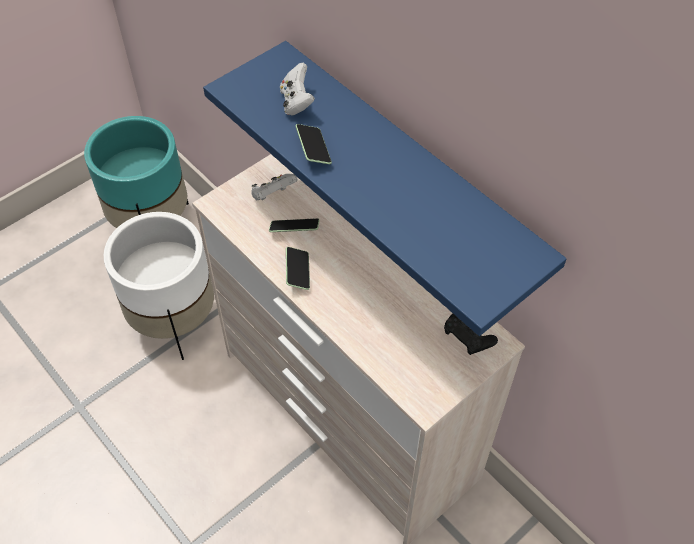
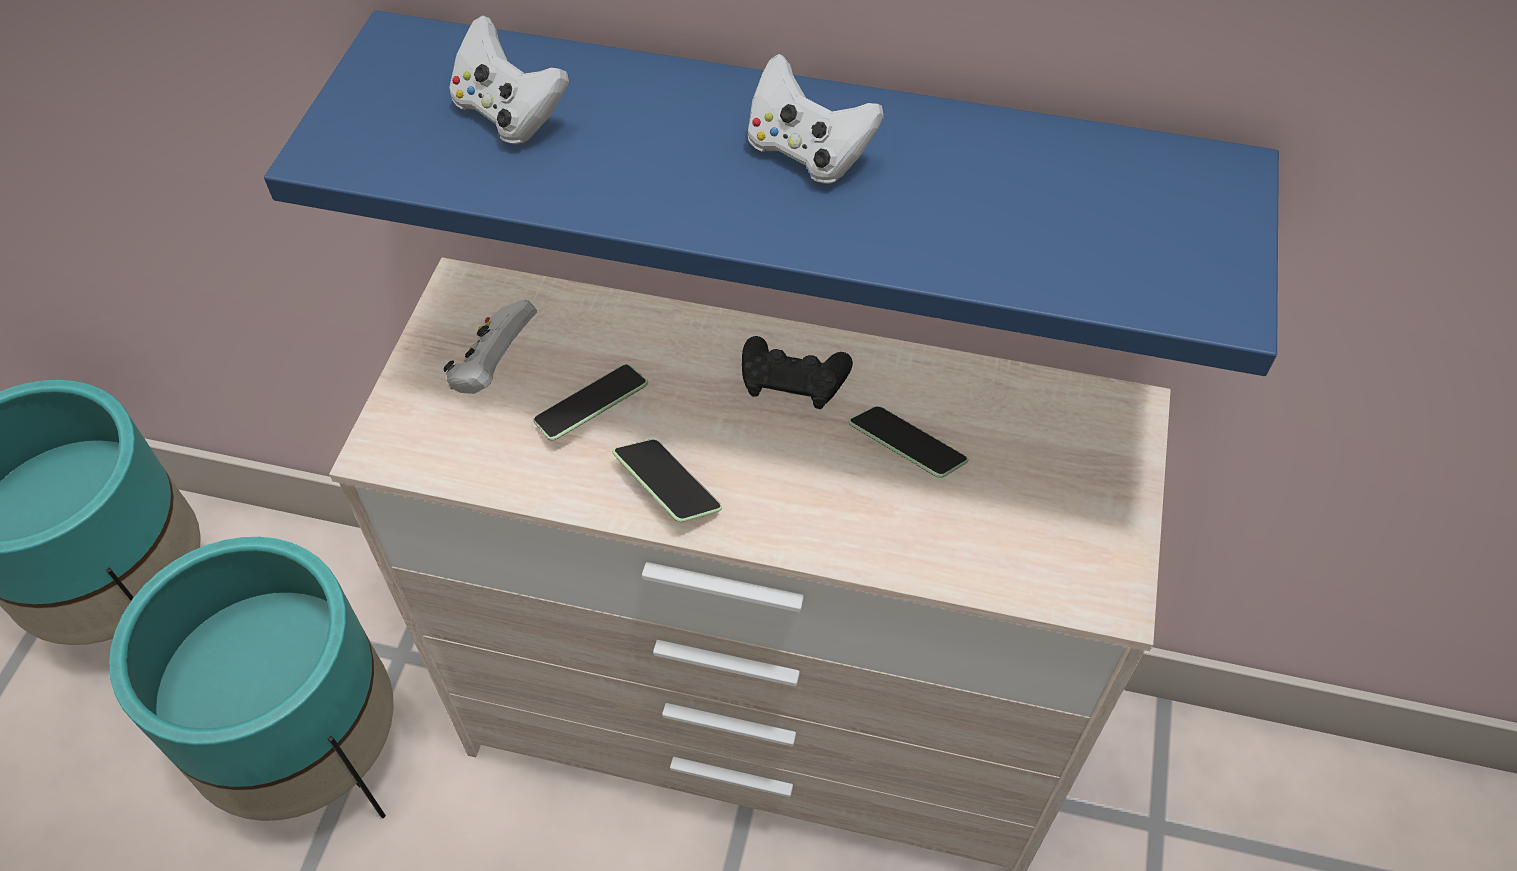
camera: 35 degrees left, 0 degrees up
white planter [104,212,214,360] -> turquoise planter [109,537,394,821]
phone [295,124,332,164] -> phone moved to [848,406,968,478]
black game controller [444,313,498,355] -> black game controller moved to [742,336,853,409]
none -> white game controller [748,54,884,184]

